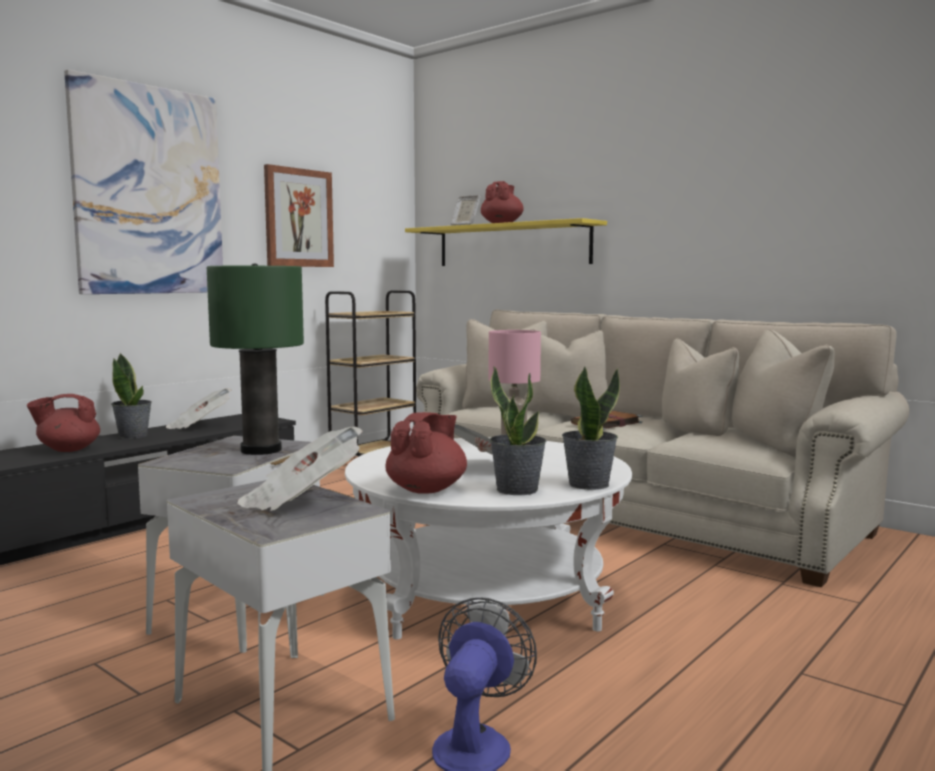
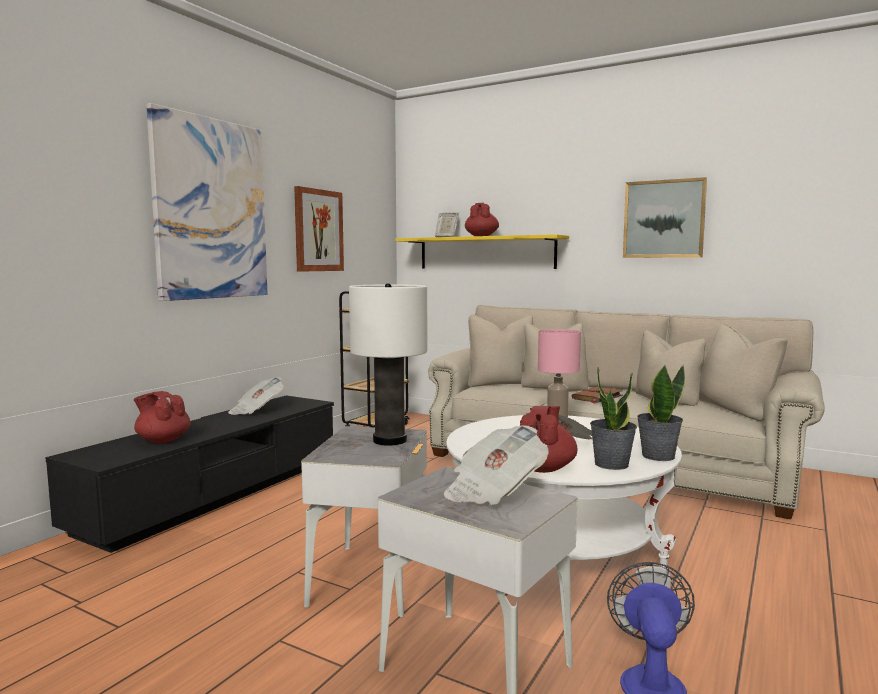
camera: 10 degrees left, 0 degrees up
red teapot [27,394,100,452] -> red teapot turned 60 degrees clockwise [134,391,191,443]
potted plant [111,353,152,439] -> none
green table lamp [207,263,304,455] -> white table lamp [349,283,427,446]
none -> picture [623,177,707,258]

